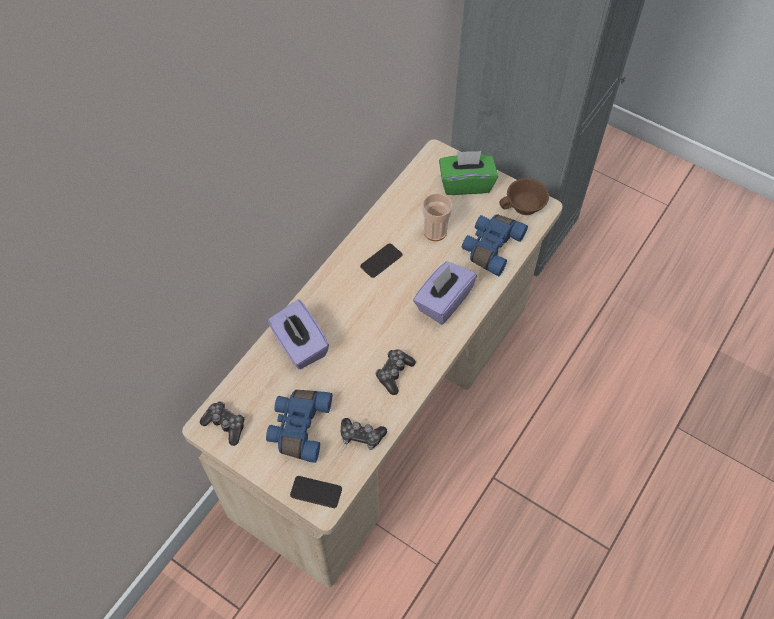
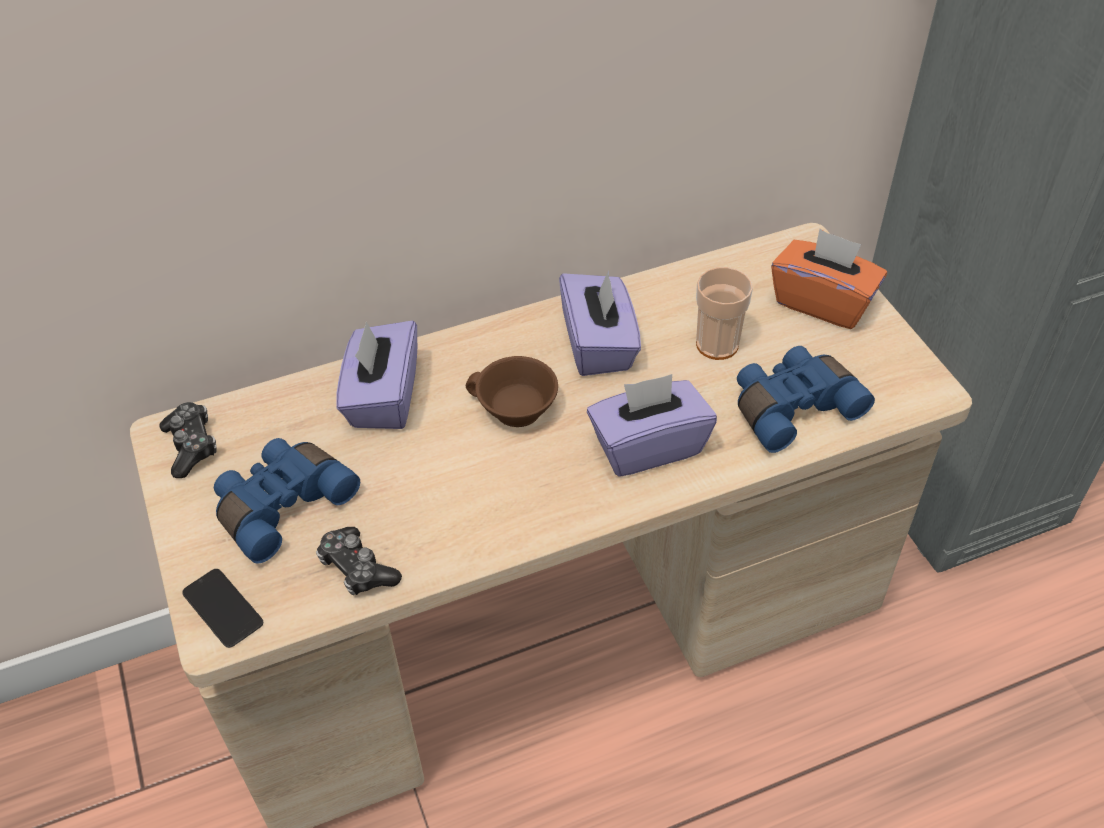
camera: 35 degrees right, 10 degrees down
phone [360,243,402,278] -> purple tissue box [559,270,641,376]
game controller [375,349,416,395] -> none
green tissue box [439,151,498,195] -> orange tissue box [771,229,887,329]
brown cup [499,178,549,215] -> brown cup moved to [466,356,558,427]

